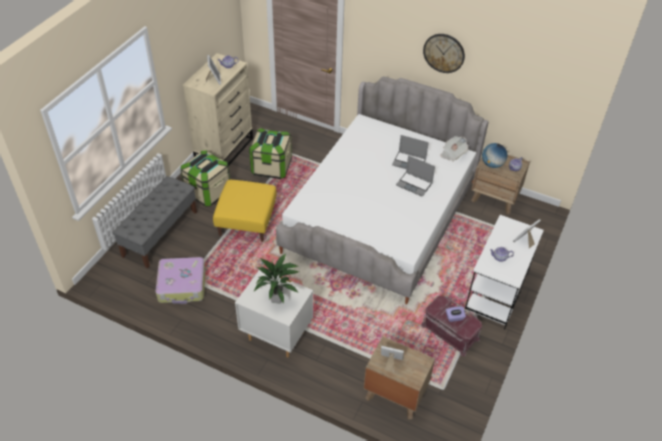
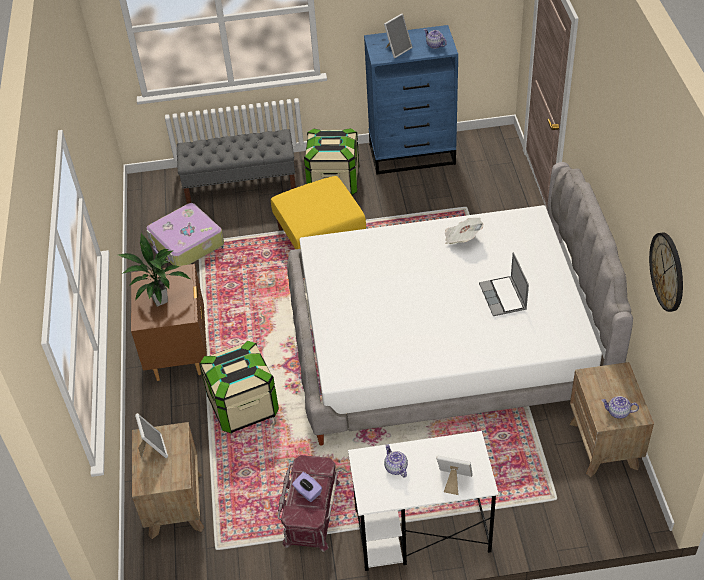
camera: 60 degrees right, 0 degrees up
beige dresser [183,53,253,166] -> blue dresser [364,25,458,175]
white nightstand [235,270,313,358] -> brown nightstand [131,264,207,381]
storage box [249,128,292,179] -> storage box moved to [199,341,279,433]
laptop [396,155,435,197] -> none
wall clock [423,34,465,73] -> wall clock moved to [649,232,683,312]
newspaper [440,136,468,162] -> newspaper moved to [445,218,483,244]
globe [482,143,508,168] -> none

